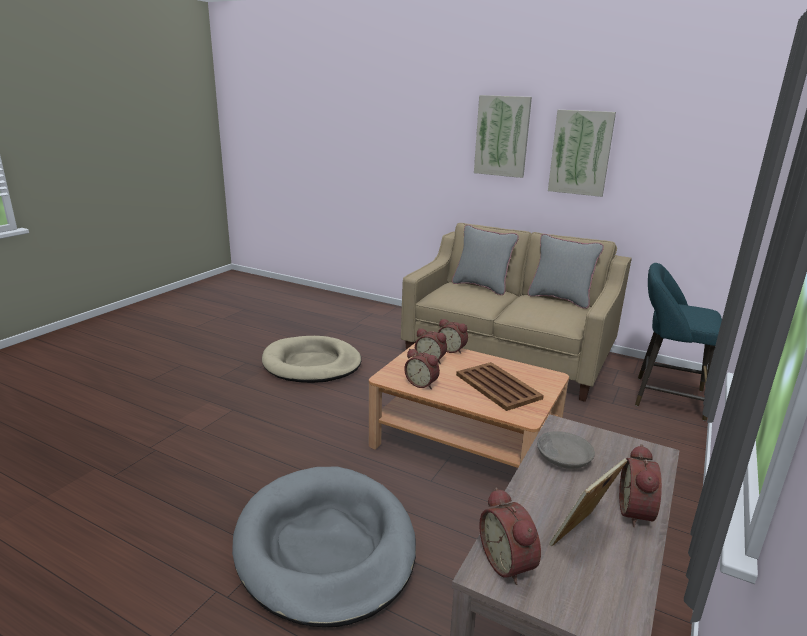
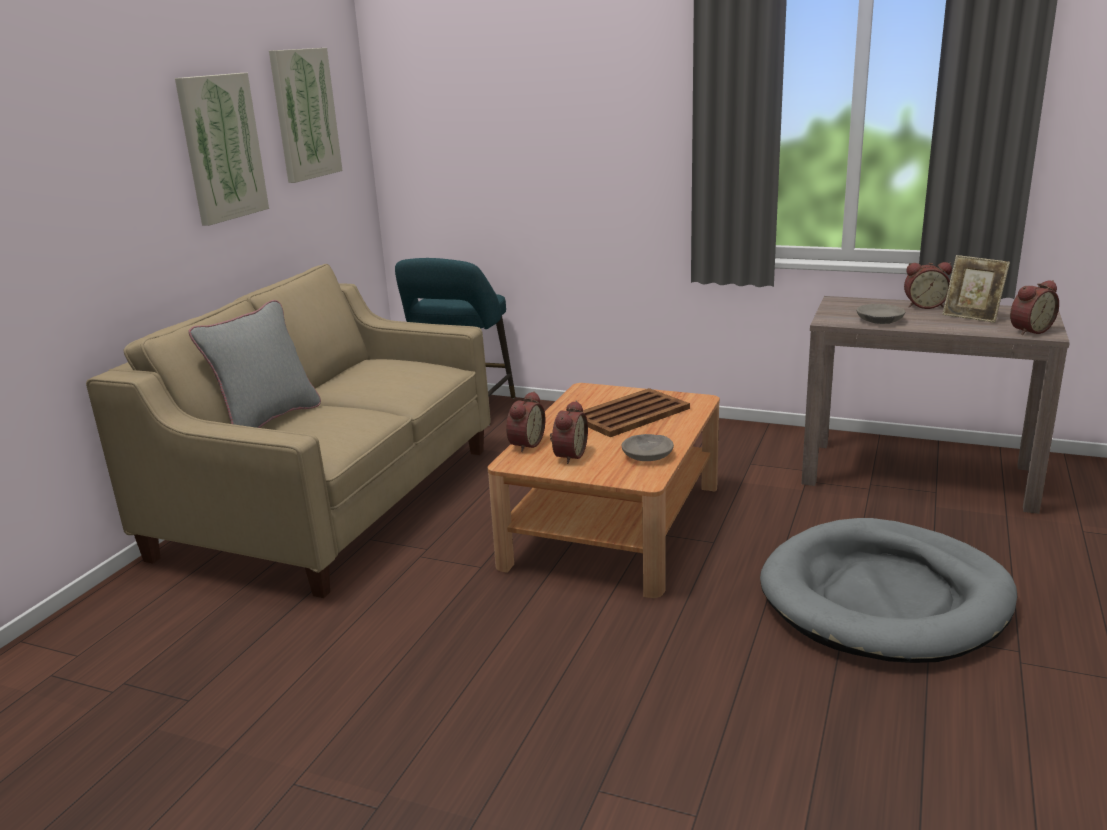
camera: 95 degrees left, 0 degrees up
beige dog bed [262,336,361,383] -> none
alarm clock [404,349,440,389] -> grey bowl [622,434,674,461]
picture [474,95,532,178] -> picture moved to [269,48,343,183]
grey pillow [527,234,604,309] -> none

